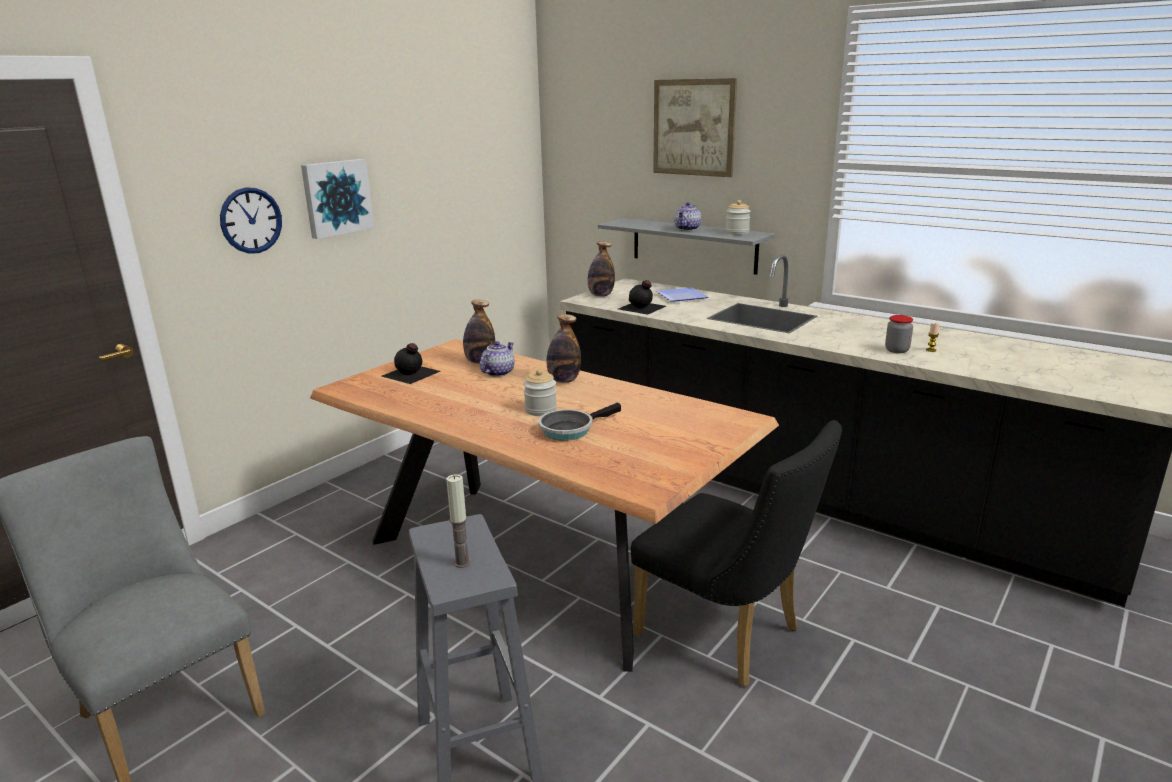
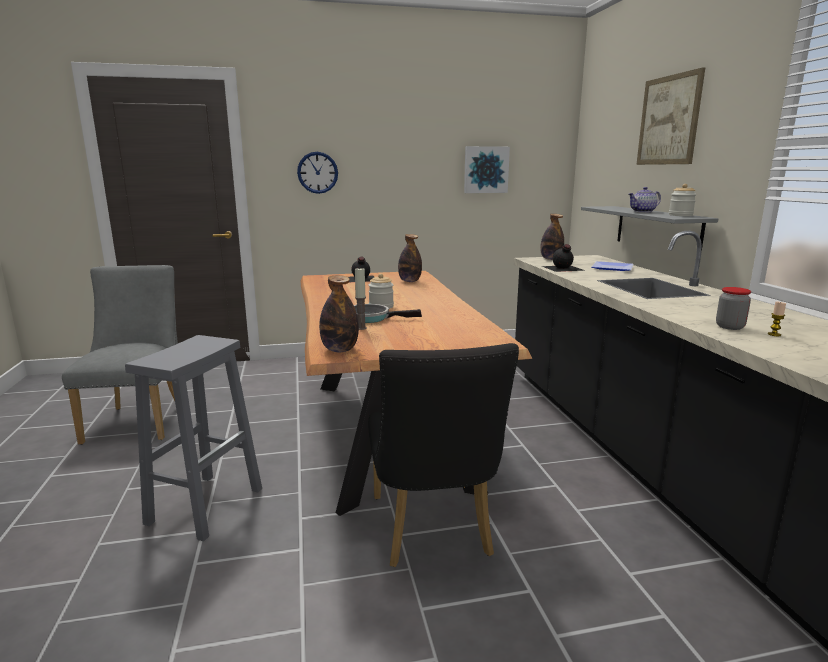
camera: 40 degrees right, 5 degrees down
picture [301,159,374,239] -> picture moved to [464,146,510,193]
candle [446,474,471,568] -> candle moved to [355,267,367,330]
teapot [480,341,514,377] -> none
bottle [547,314,581,383] -> bottle moved to [319,275,359,353]

